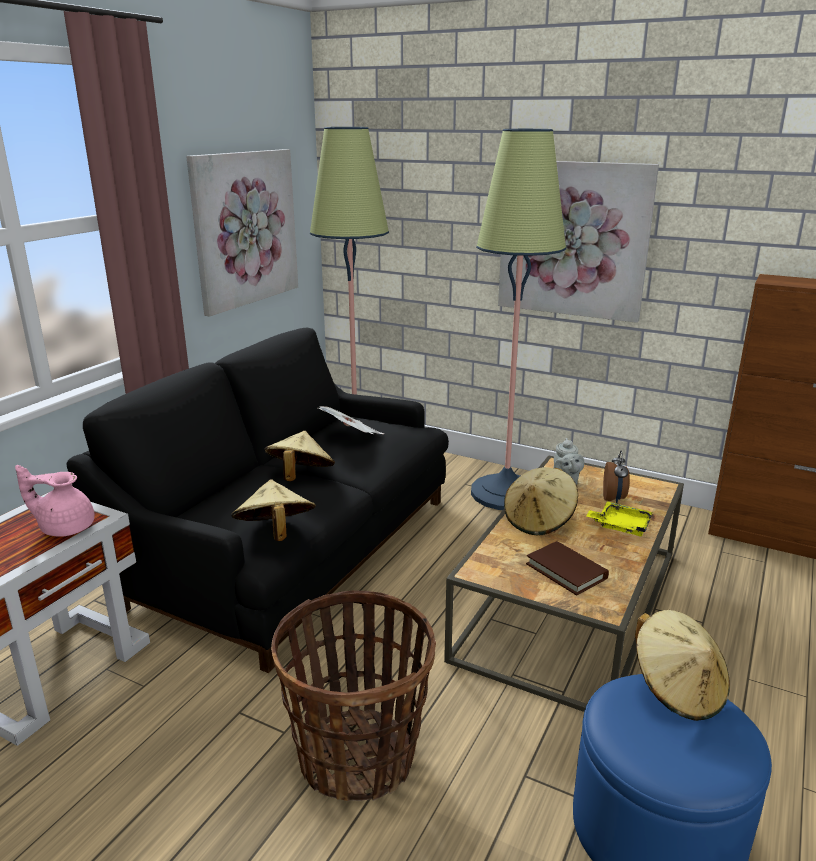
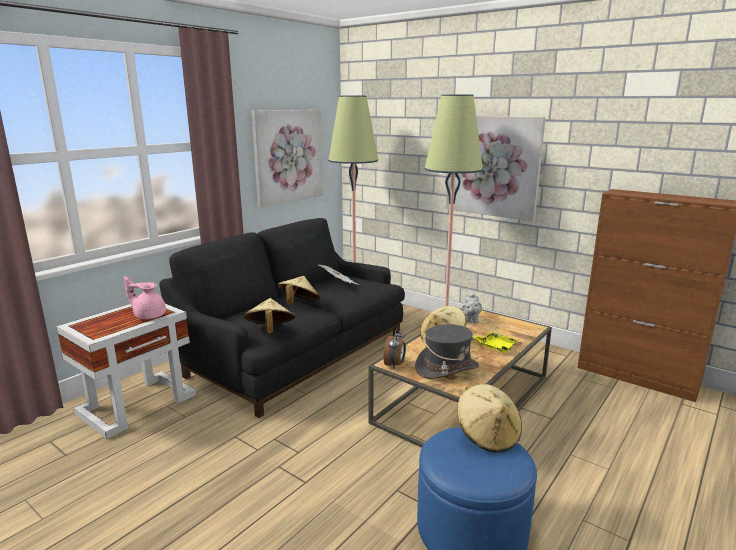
camera: 10 degrees right, 5 degrees down
basket [271,590,436,801] -> none
brown book [526,541,609,595] -> grey hat [415,324,479,379]
alarm clock [603,451,630,504] -> alarm clock moved to [383,328,406,368]

